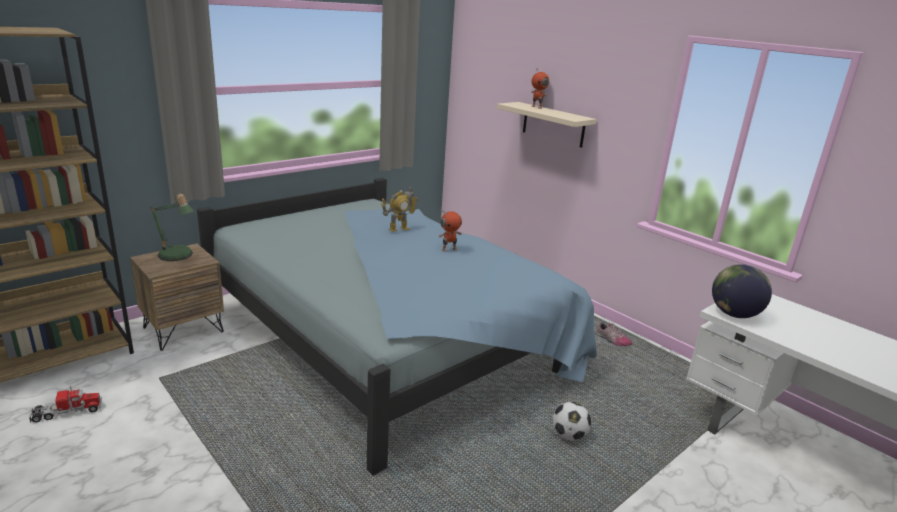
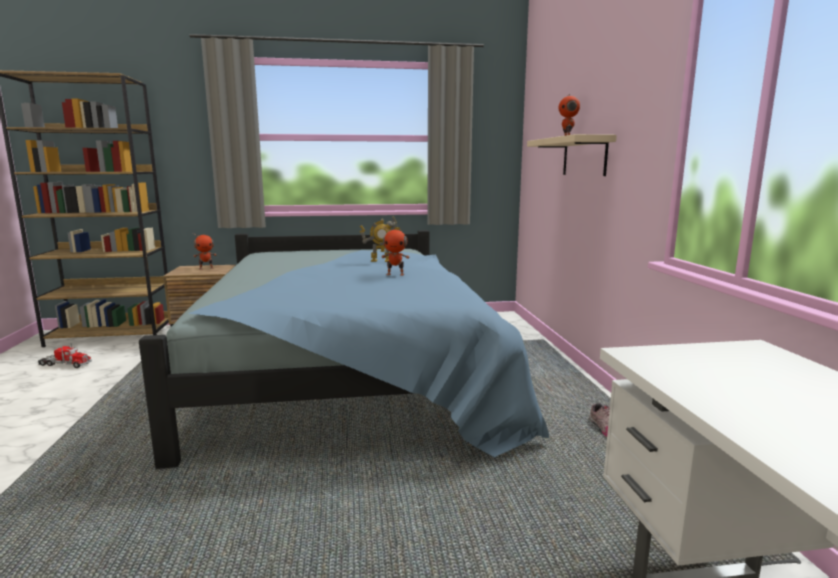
camera: 35 degrees right, 10 degrees down
table lamp [151,194,194,261] -> toy robot [193,233,217,270]
football [553,402,591,441] -> none
globe [712,264,772,318] -> none

